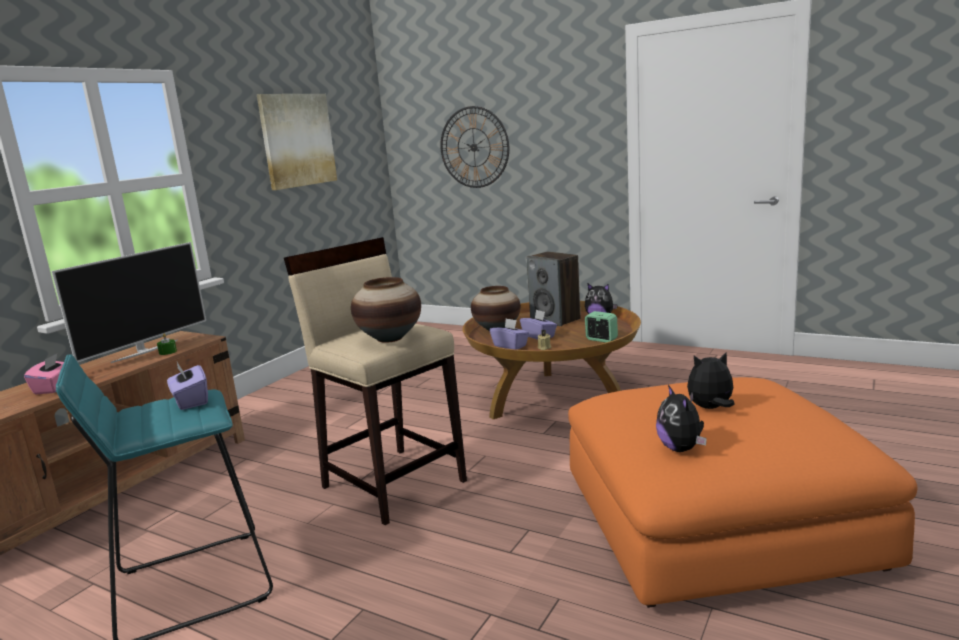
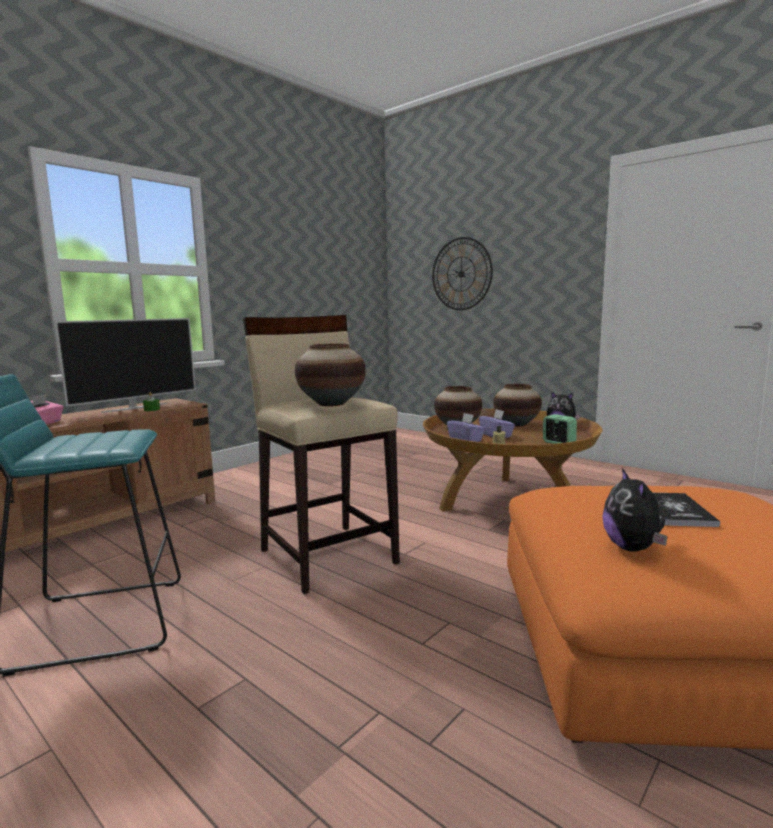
camera: 10 degrees right, 5 degrees down
purple tissue box [167,362,208,410] -> none
picture [257,94,337,190] -> none
speaker [527,252,581,326] -> vase [493,384,542,427]
plush toy [687,352,735,409] -> book [653,493,720,527]

